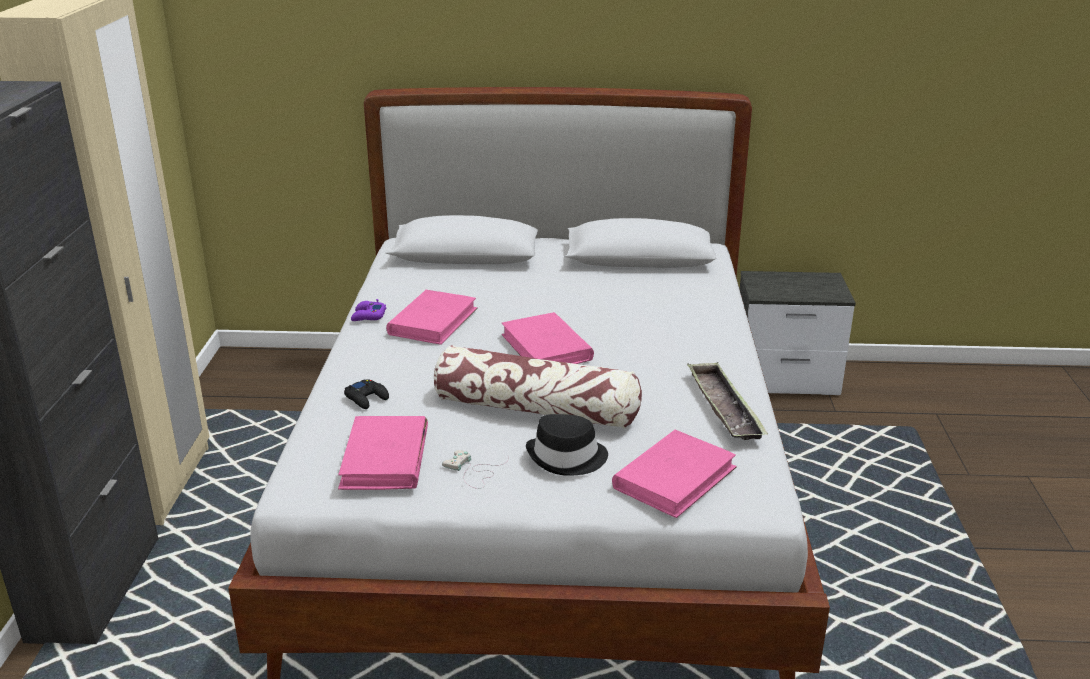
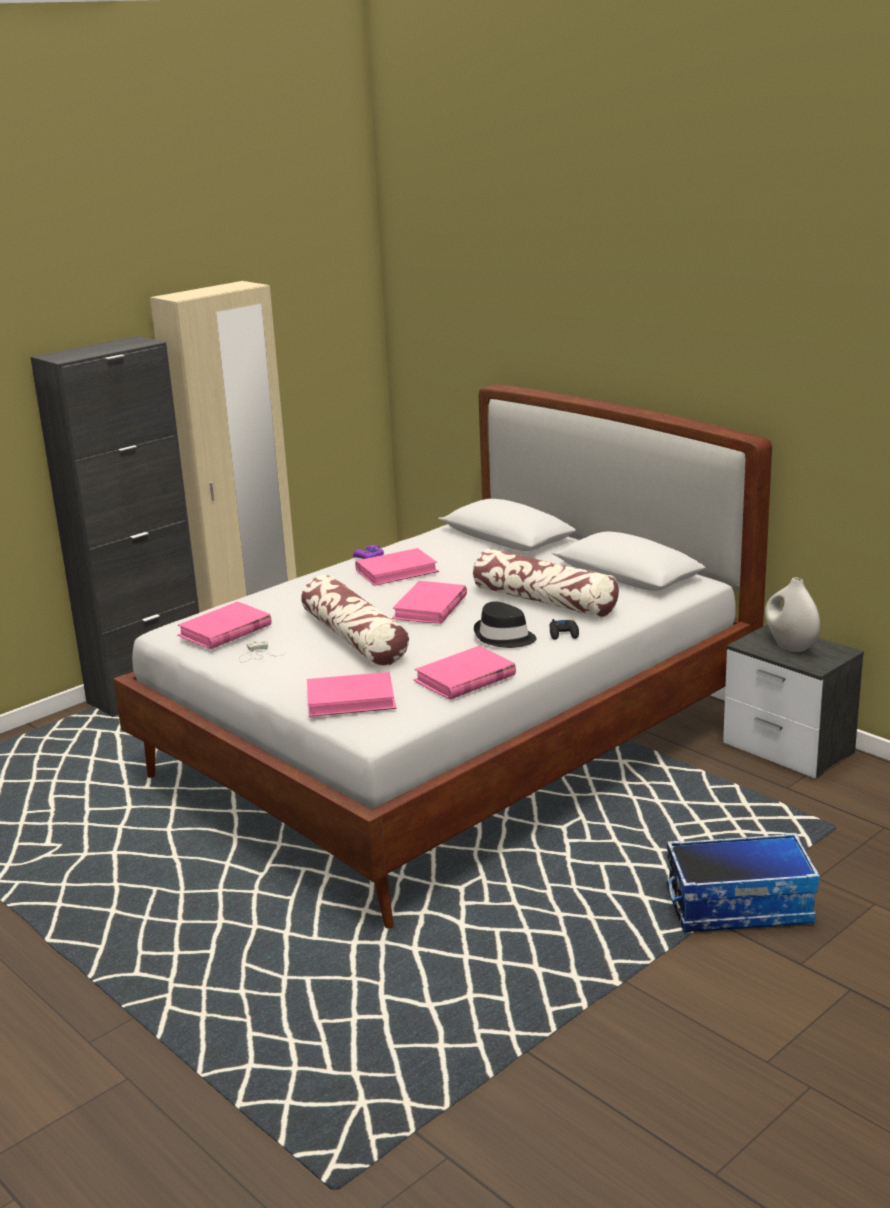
camera: 45 degrees right, 5 degrees down
black game controller [344,379,389,409] -> black game controller moved to [550,619,579,640]
black hat [526,414,608,476] -> black hat moved to [474,601,536,648]
tray [687,362,768,440] -> pink book [414,646,516,700]
none -> pillow [473,548,619,618]
none -> storage box [667,833,820,932]
none -> white vase [765,577,820,652]

